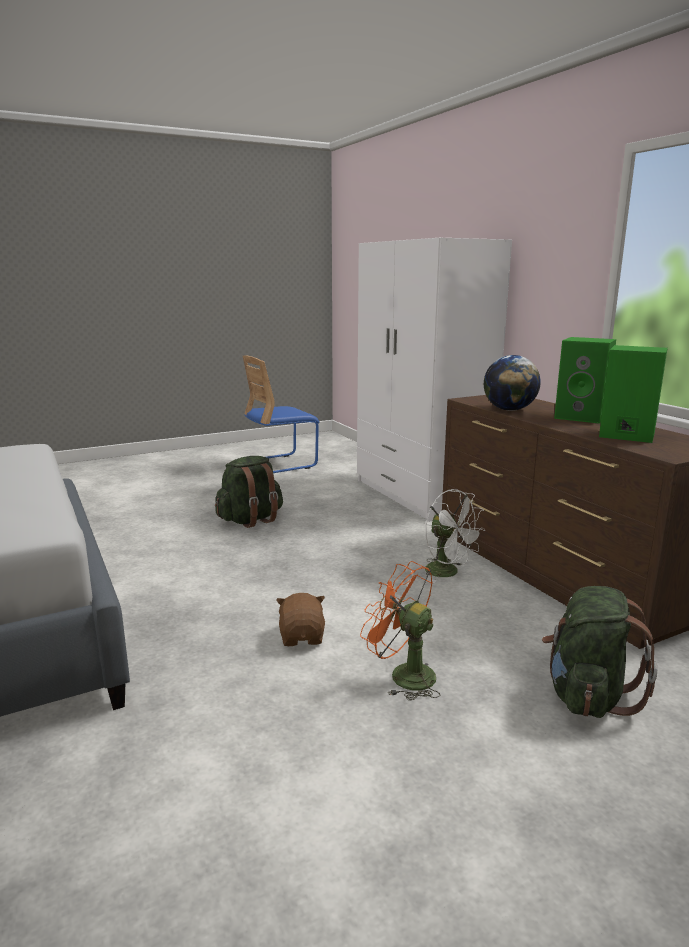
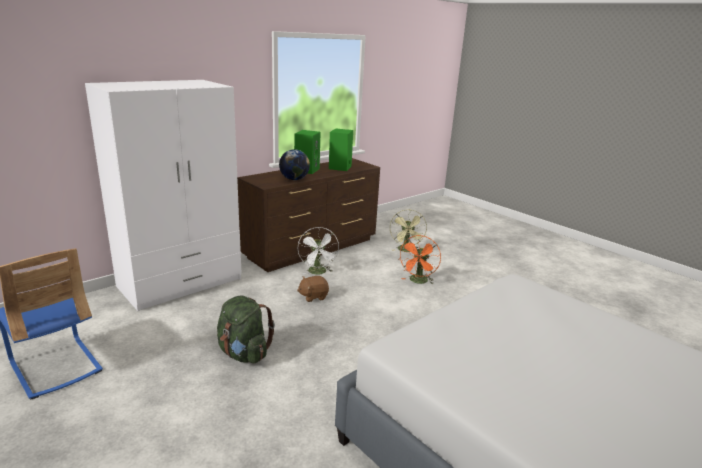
camera: 105 degrees left, 5 degrees up
brown plush toy [276,593,325,646] -> brown plush toy moved to [297,276,329,302]
white fan [425,489,485,583] -> white fan turned 135 degrees clockwise [298,227,339,275]
green backpack [542,586,657,718] -> green fan [390,210,427,252]

